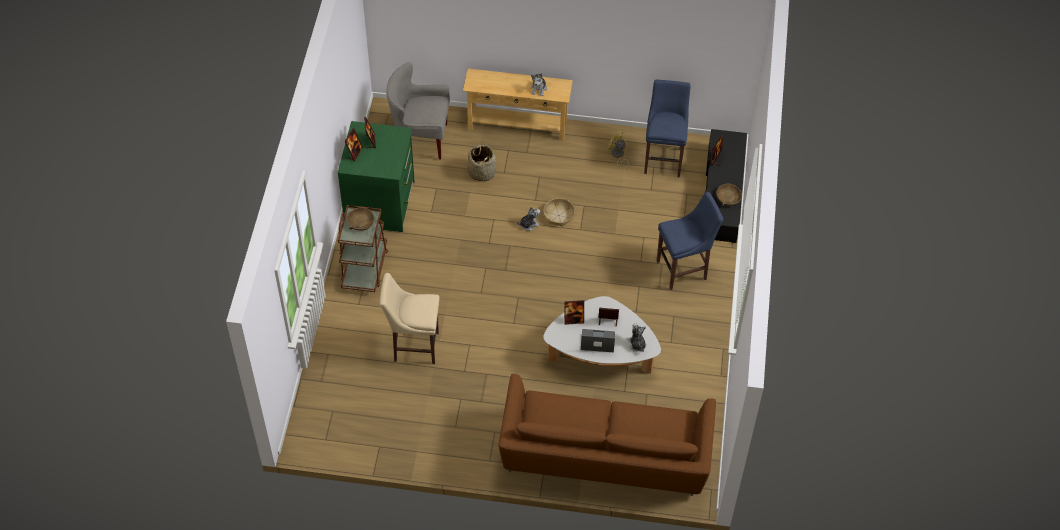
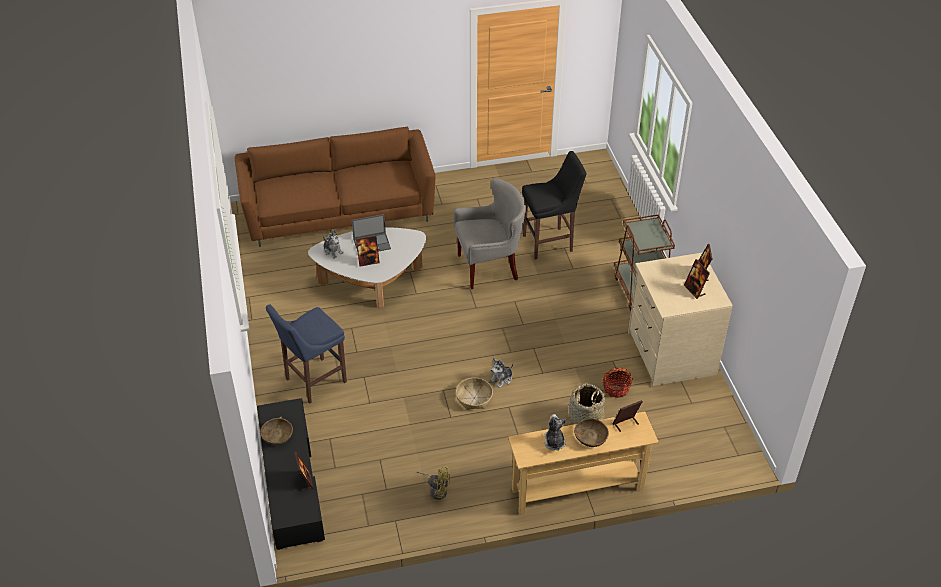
camera: 160 degrees right, 10 degrees down
green dresser [337,121,415,232] -> beige dresser [628,253,733,386]
brown bowl [348,207,374,231] -> brown bowl moved to [574,418,609,447]
beige stool [380,273,440,364] -> black stool [522,151,587,260]
grey armchair [386,62,450,160] -> grey armchair moved to [454,178,526,289]
picture frame [564,300,584,325] -> picture frame moved to [613,400,643,432]
blue stool [644,80,691,178] -> none
none -> basket [603,368,633,398]

